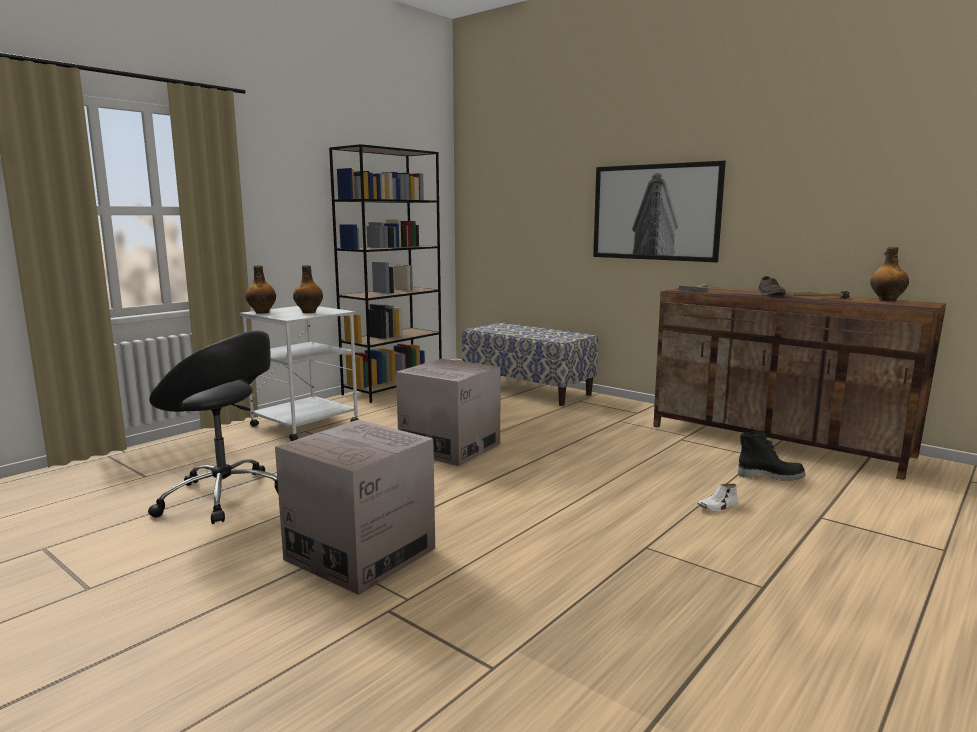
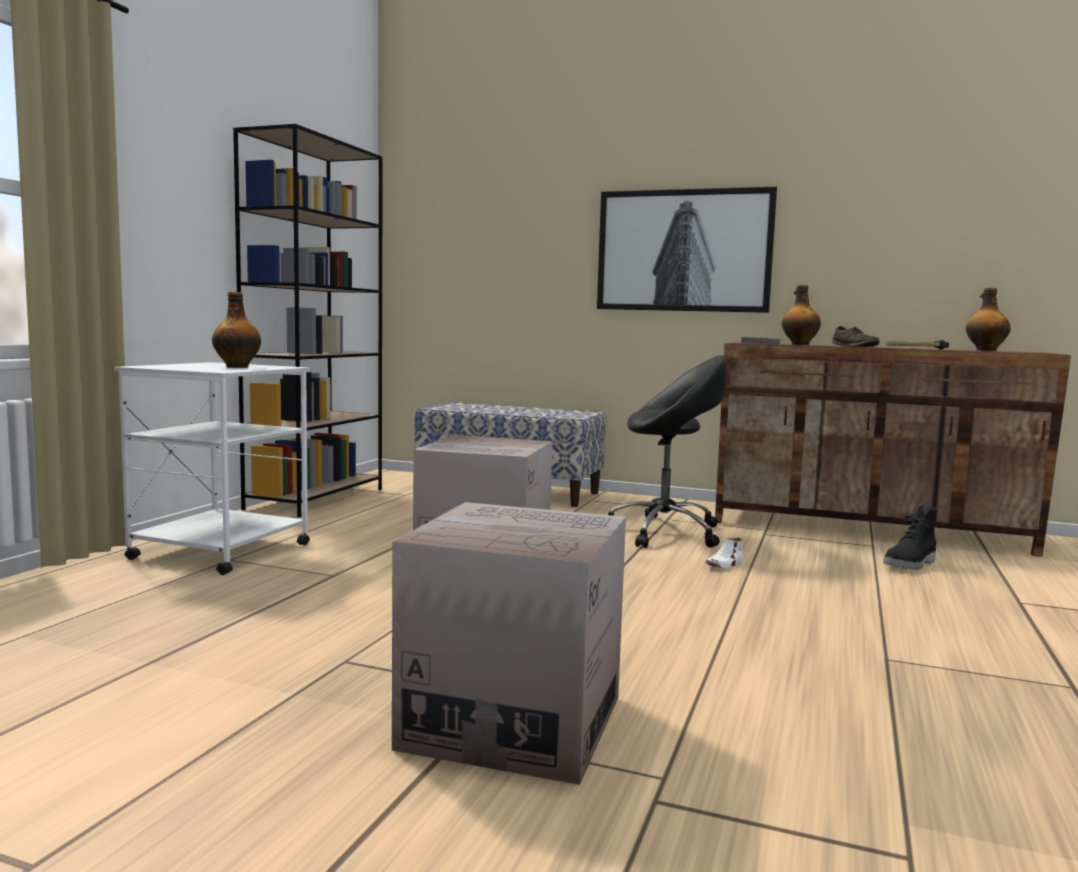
camera: 20 degrees left, 5 degrees down
black office chair [148,331,278,524] -> black office chair moved to [608,355,726,548]
bottle [245,265,276,314] -> bottle moved to [782,285,821,345]
white shoe [697,484,738,511] -> white shoe moved to [705,538,744,569]
black boot [738,430,806,481] -> black boot turned 150 degrees clockwise [883,505,938,570]

